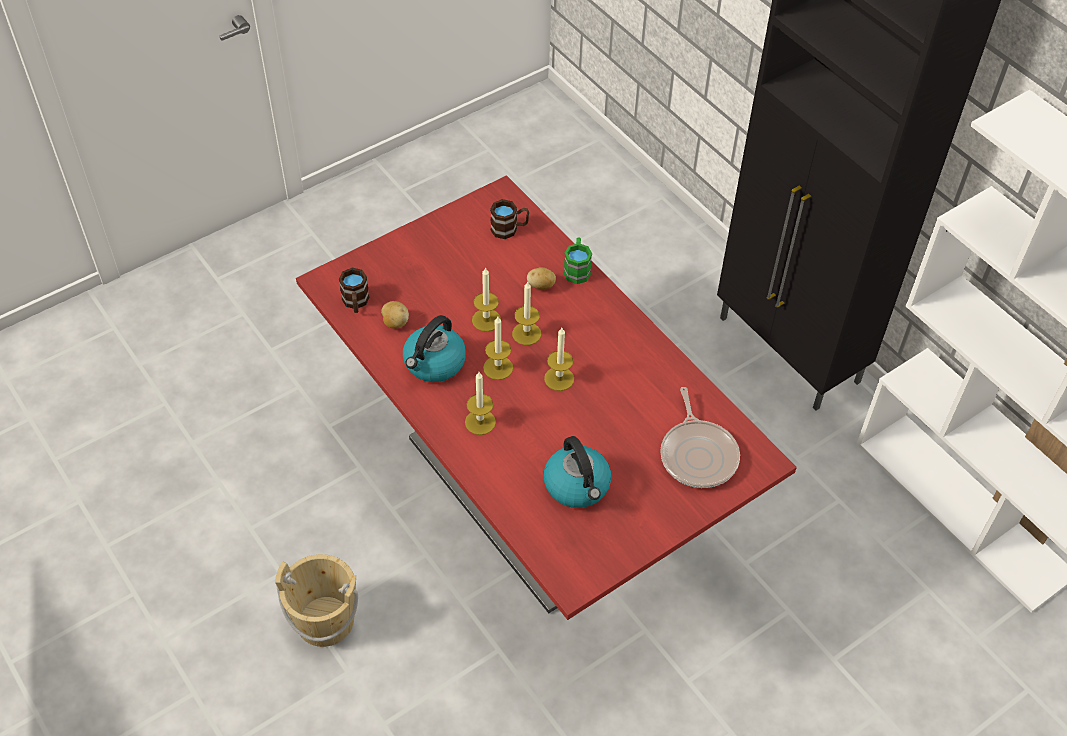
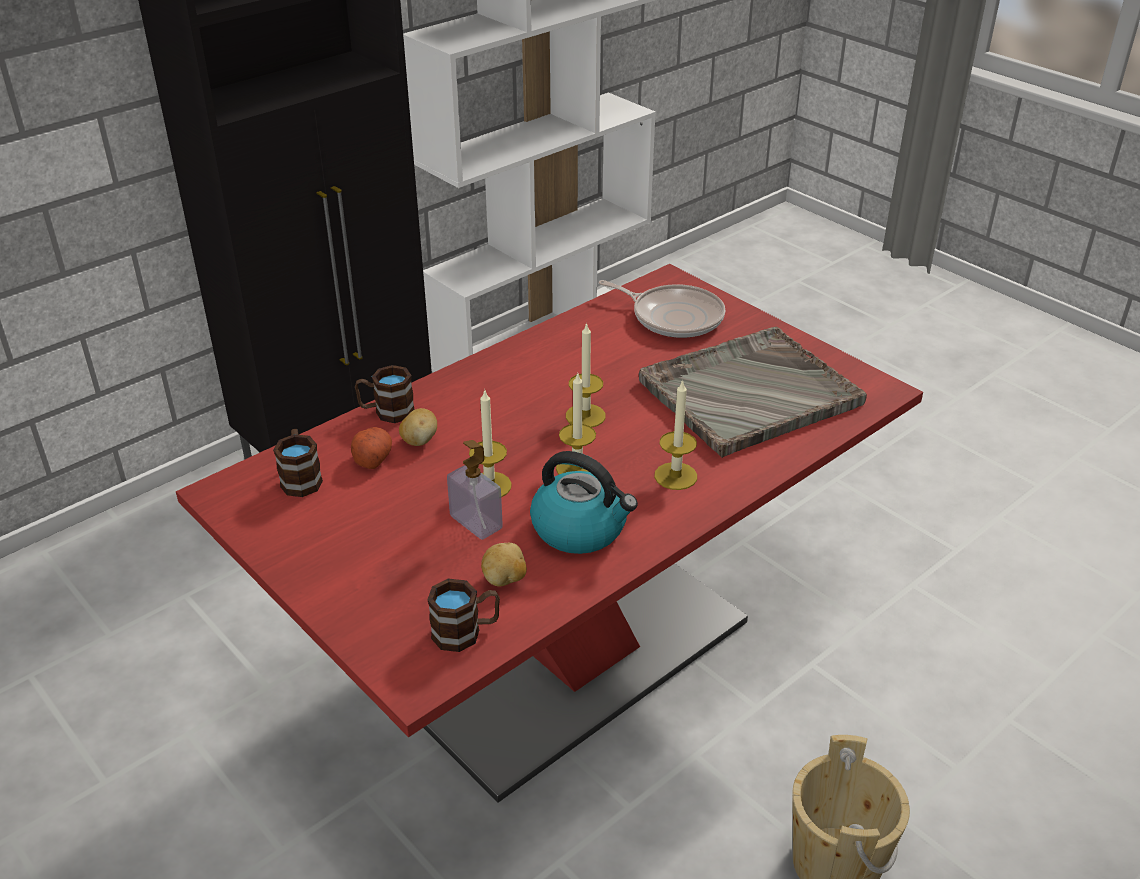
camera: 95 degrees left, 15 degrees down
candle [512,282,541,345] -> none
kettle [544,436,611,508] -> grey tray [639,327,867,458]
green mug [564,237,592,284] -> brown mug [355,365,415,423]
frying pan [660,387,740,488] -> frying pan turned 45 degrees clockwise [598,280,725,338]
none -> potato [351,427,392,469]
none -> soap dispenser [447,440,503,540]

